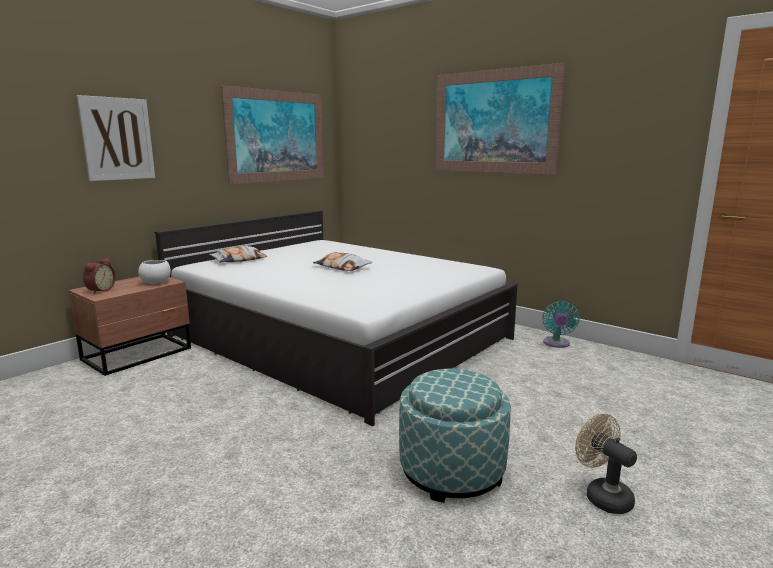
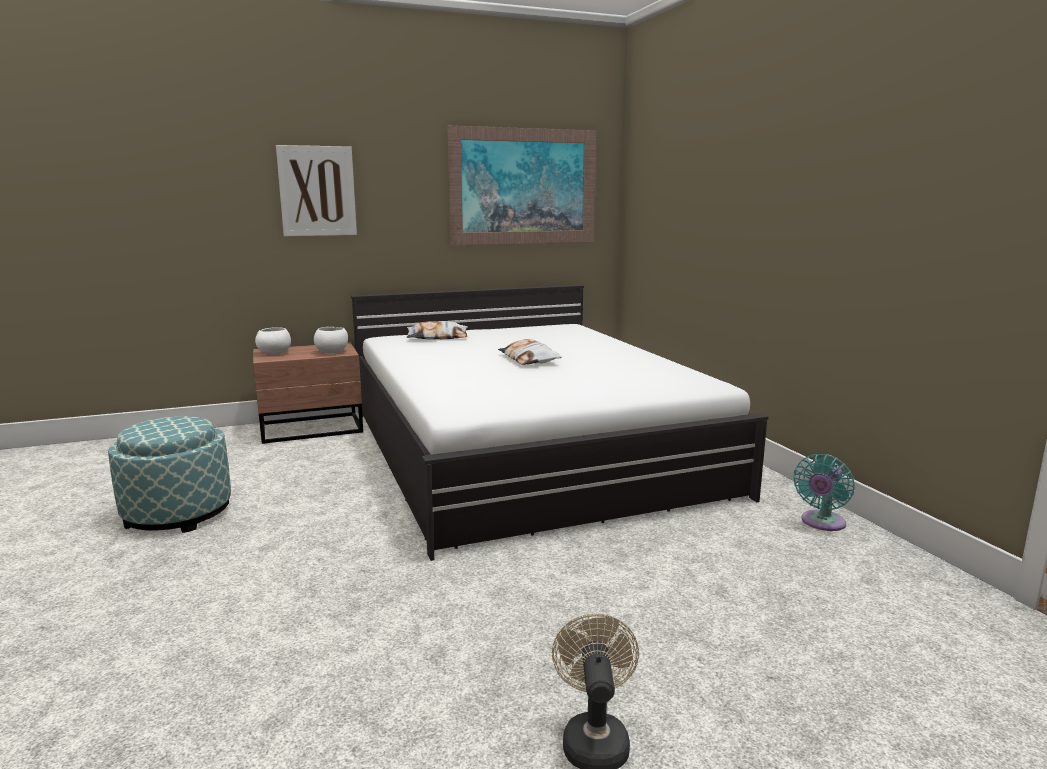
camera: 30 degrees right, 0 degrees up
alarm clock [83,258,116,294] -> white bowl [255,327,291,354]
ottoman [399,369,511,503] -> ottoman moved to [108,416,231,533]
picture [435,63,566,175] -> none

